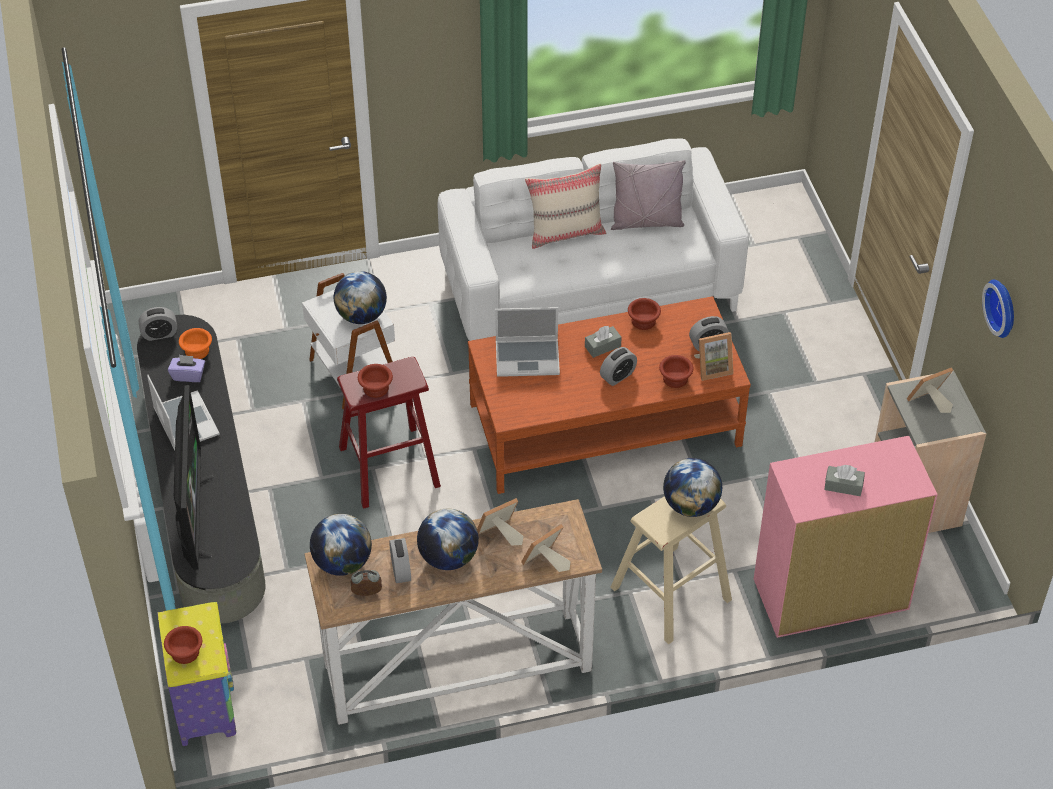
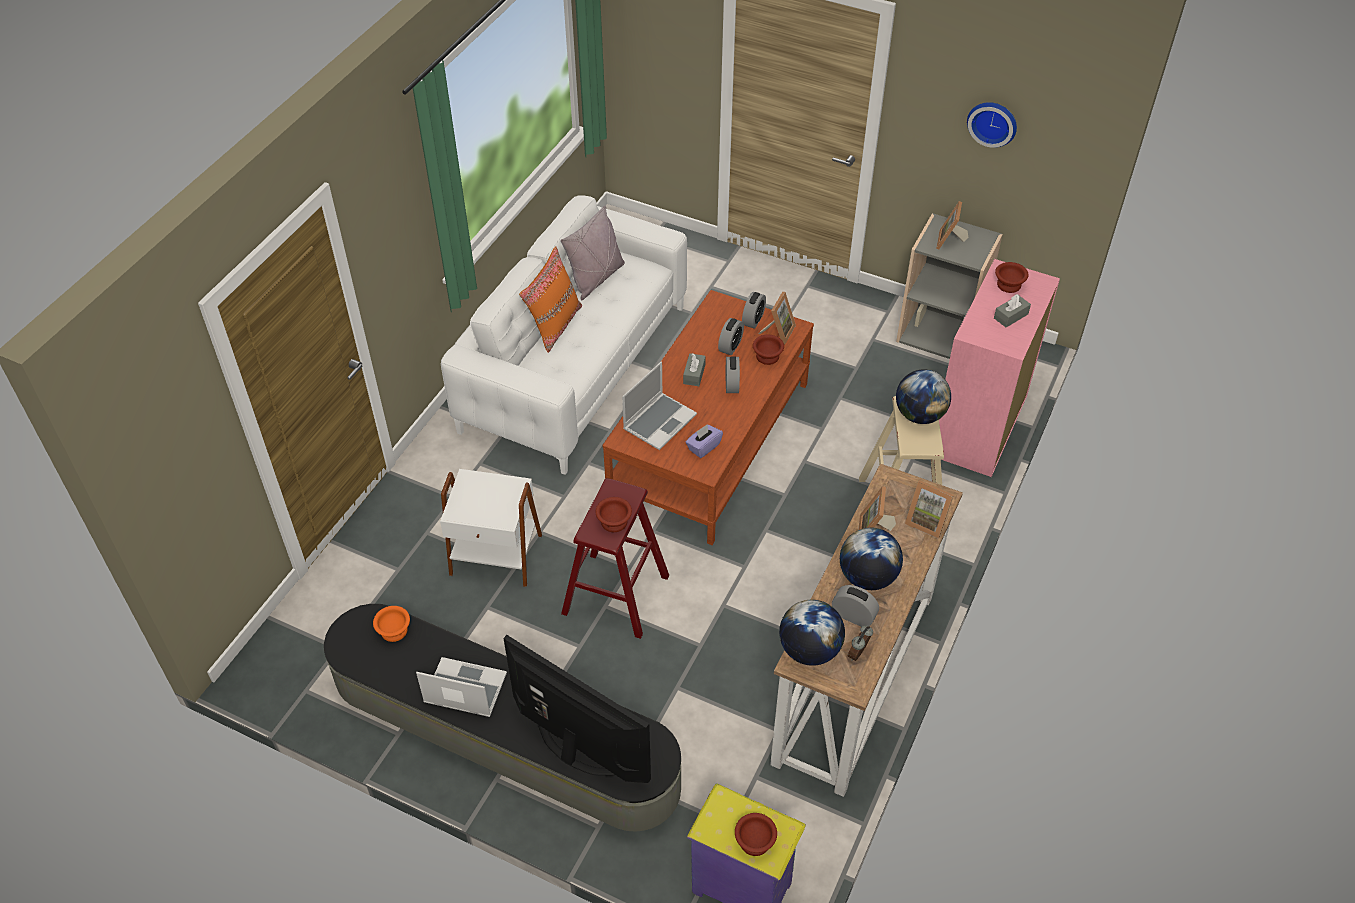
camera: 50 degrees left, 0 degrees up
alarm clock [139,307,177,341] -> alarm clock moved to [718,318,744,355]
purple tissue box [168,355,205,382] -> purple tissue box moved to [686,425,723,458]
globe [334,271,387,324] -> none
picture frame [521,524,571,572] -> picture frame turned 60 degrees counterclockwise [905,480,954,539]
beige pillow [525,163,606,249] -> orange pillow [519,246,582,353]
brown bowl [628,298,661,330] -> brown bowl moved to [995,262,1028,293]

